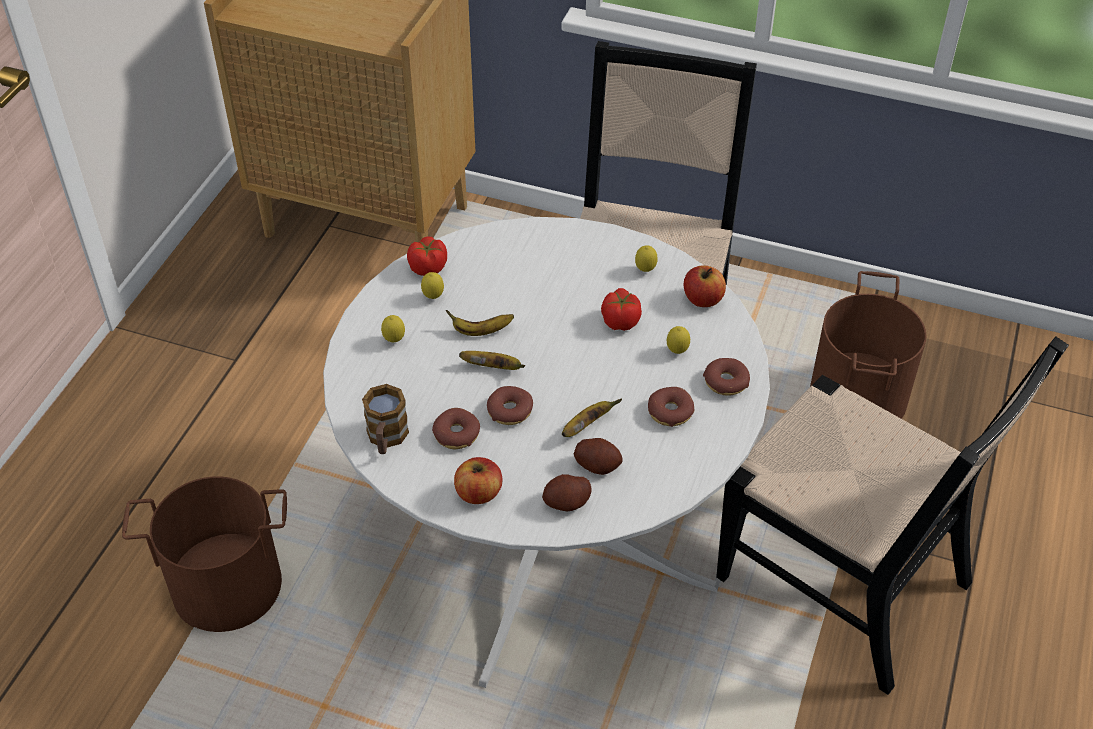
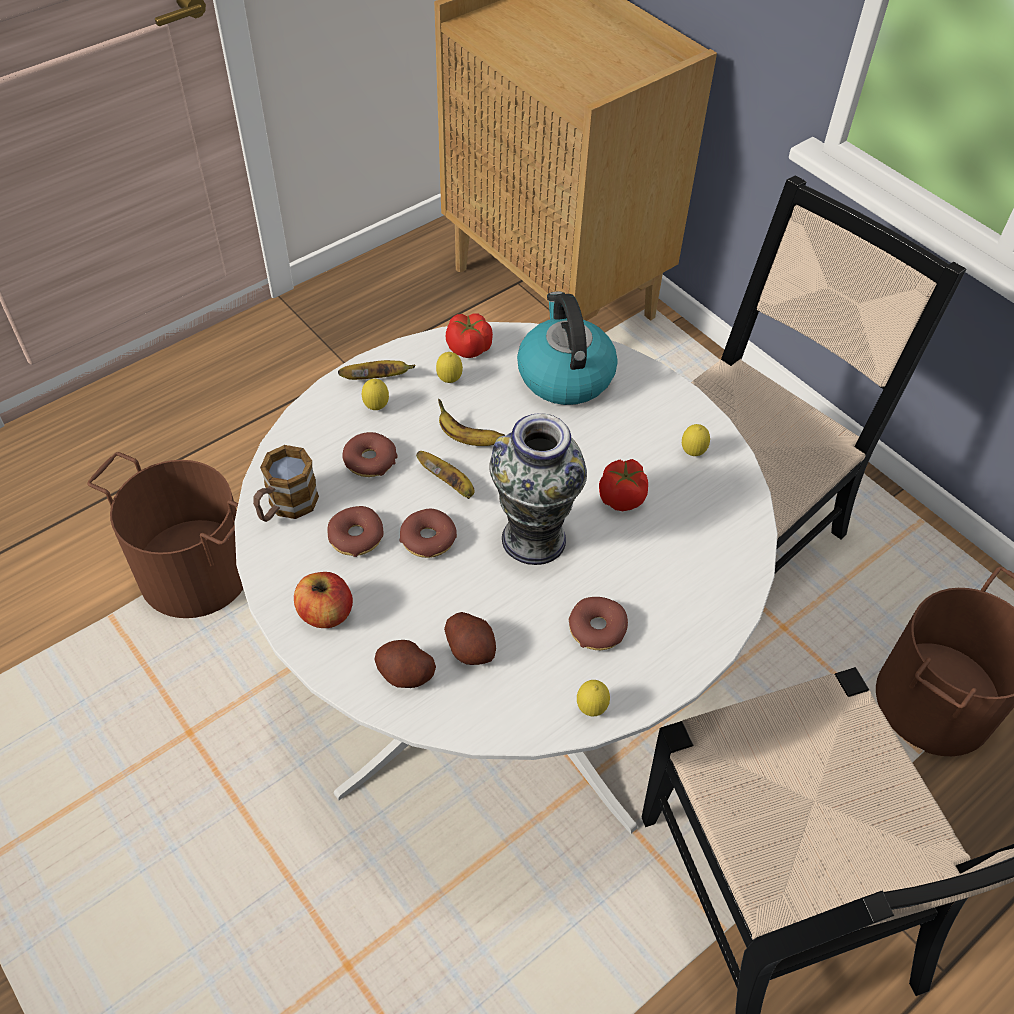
camera: 30 degrees right, 5 degrees up
banana [562,398,622,437] -> banana moved to [338,360,416,380]
lemon [667,326,690,354] -> lemon moved to [577,680,610,717]
apple [683,265,726,307] -> none
donut [703,358,750,396] -> donut moved to [342,432,397,477]
none -> vase [489,413,587,565]
none -> kettle [517,292,618,405]

